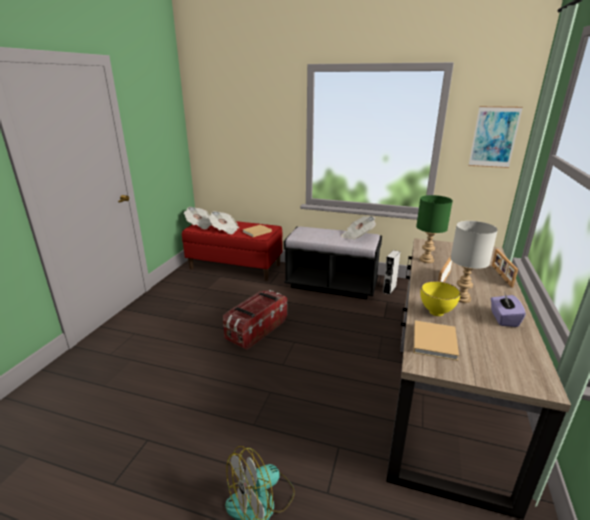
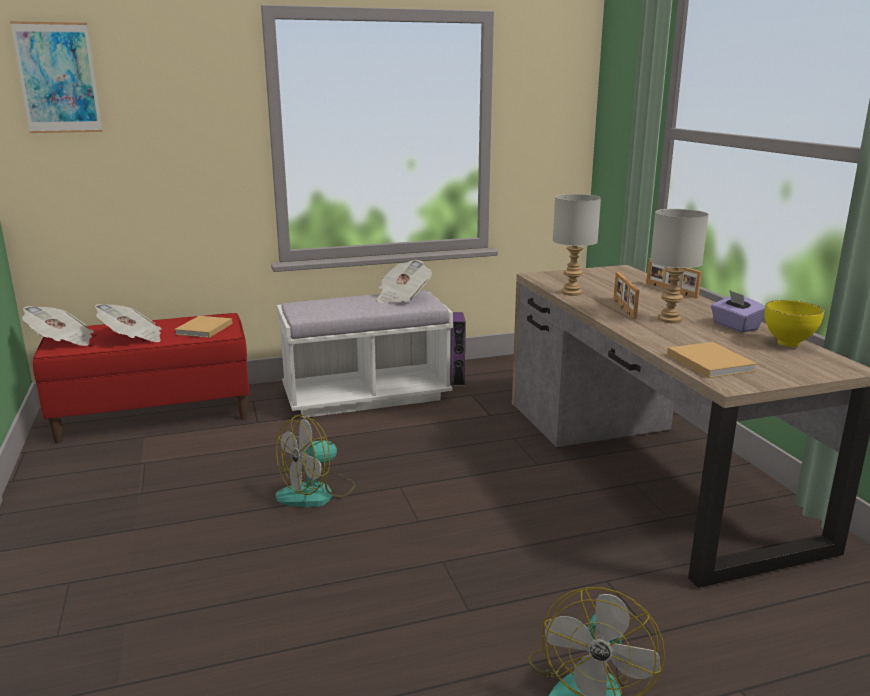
camera: 35 degrees left, 5 degrees down
storage box [223,290,287,350] -> fan [275,414,356,507]
black bench [284,226,382,299] -> white bench [277,291,453,418]
grey speaker [383,250,400,295] -> purple speaker [450,312,466,386]
green table lamp [416,195,453,263] -> grey table lamp [553,194,601,296]
yellow bowl [420,281,461,316] -> yellow bowl moved to [765,300,824,347]
picture [468,106,523,168] -> picture moved to [10,21,103,133]

